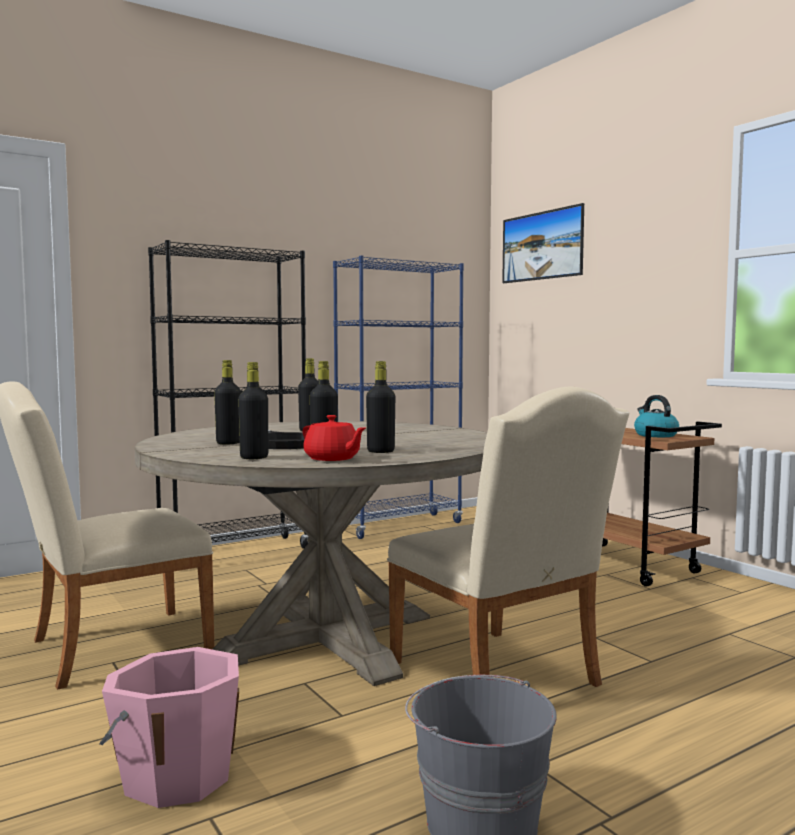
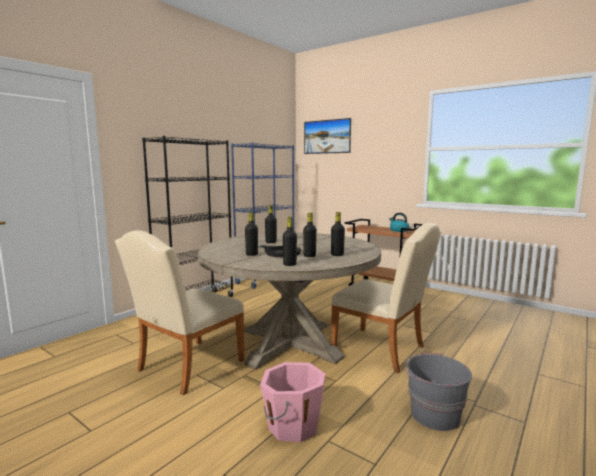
camera: 20 degrees left, 5 degrees up
red teapot [303,415,366,461] -> none

